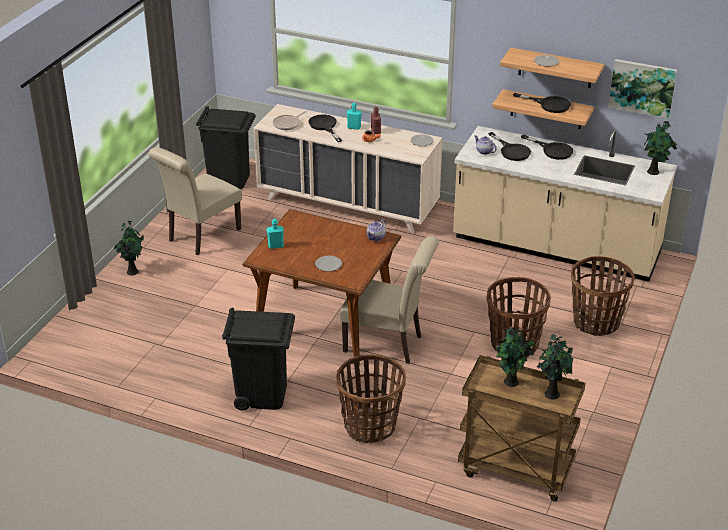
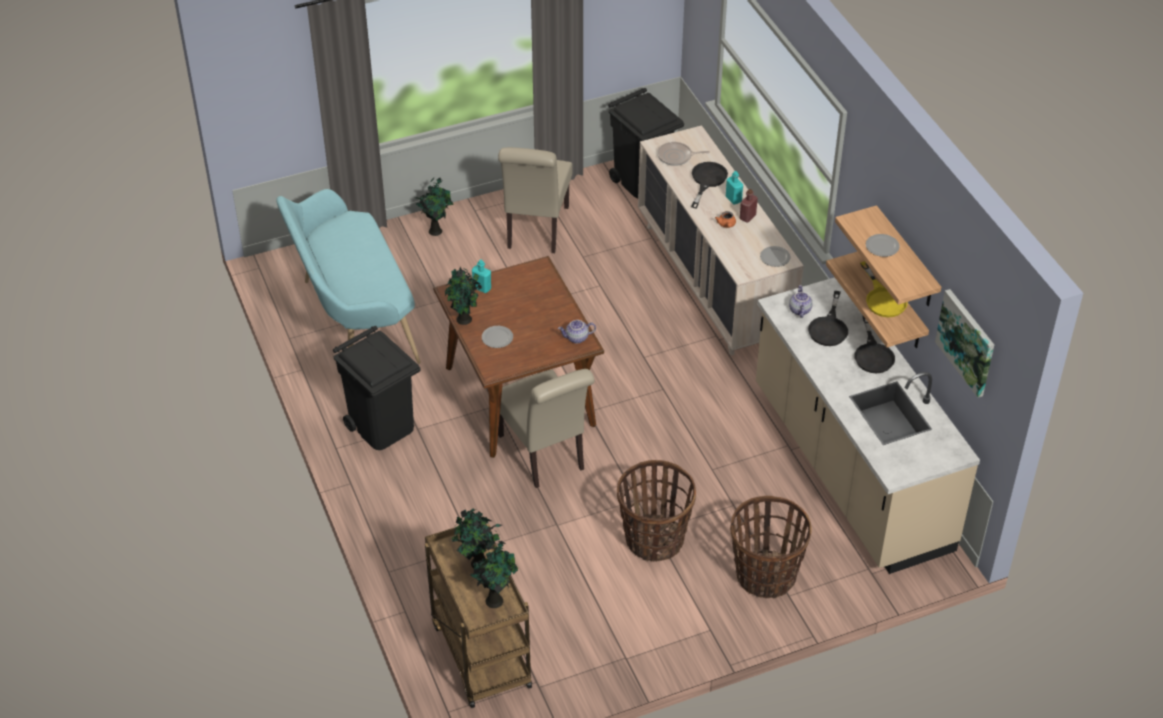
camera: 45 degrees right, 10 degrees up
beige chair [149,147,242,255] -> beige chair turned 75 degrees counterclockwise [498,147,573,253]
basket [336,354,406,443] -> none
black frying pan [513,93,571,113] -> yellow frying pan [860,261,908,317]
potted plant [644,121,677,175] -> potted plant moved to [445,267,482,325]
none -> turquoise bench [276,189,421,364]

